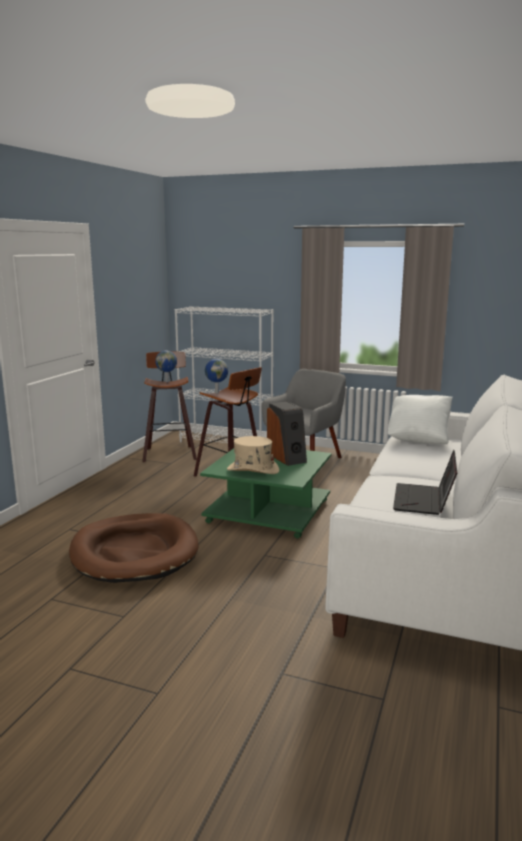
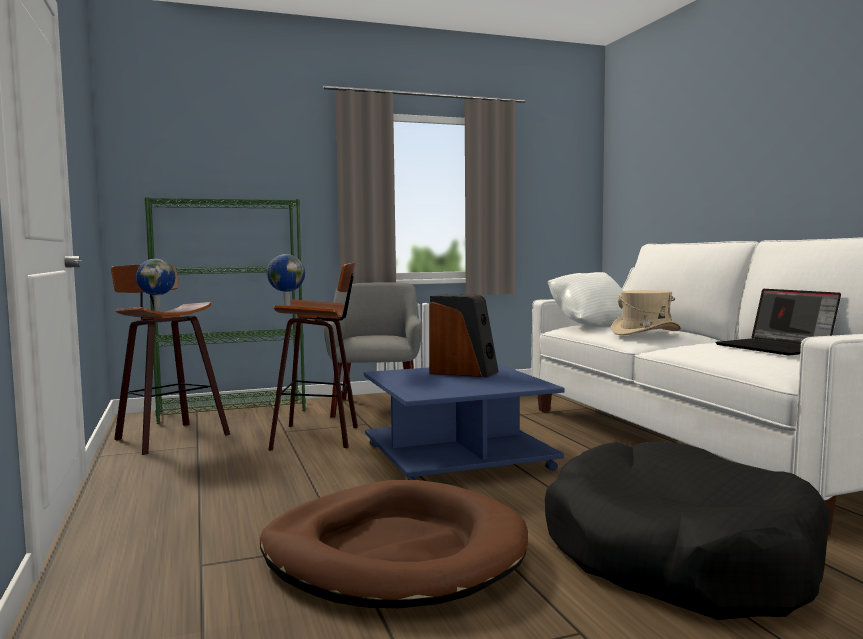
camera: 40 degrees left, 10 degrees down
white bookcase [175,306,274,443] -> green bookcase [144,197,306,424]
green coffee table [200,448,331,539] -> blue coffee table [364,364,564,480]
beige hat [227,436,279,474] -> beige hat moved to [611,290,681,335]
none -> black dog bed [545,441,830,620]

